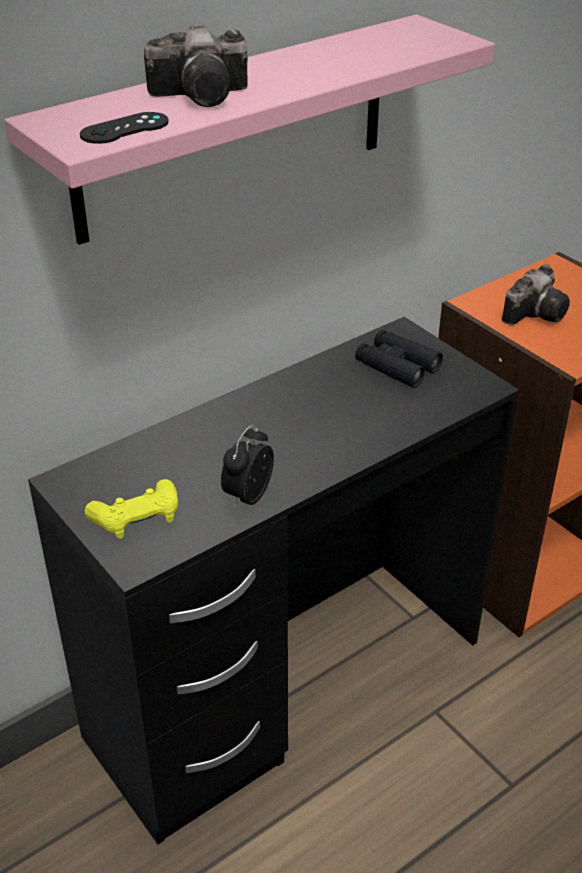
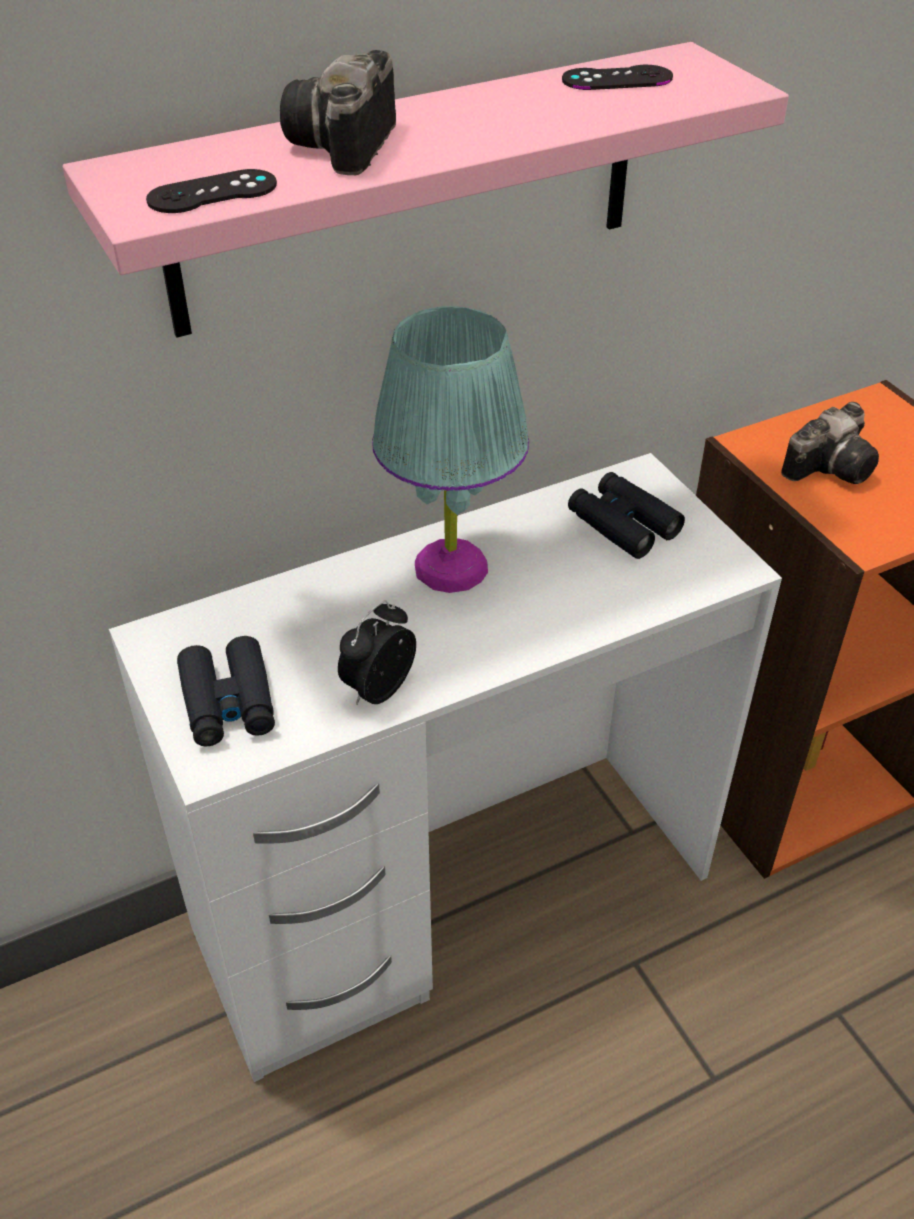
camera: 10 degrees right, 5 degrees up
black desk [28,317,519,844] -> white desk [109,453,782,1082]
yellow game controller [84,479,178,539] -> black binoculars [177,636,275,747]
camera [144,25,248,107] -> camera turned 105 degrees clockwise [280,50,396,175]
none -> turquoise table lamp [372,306,529,593]
none -> black game controller [562,65,673,90]

